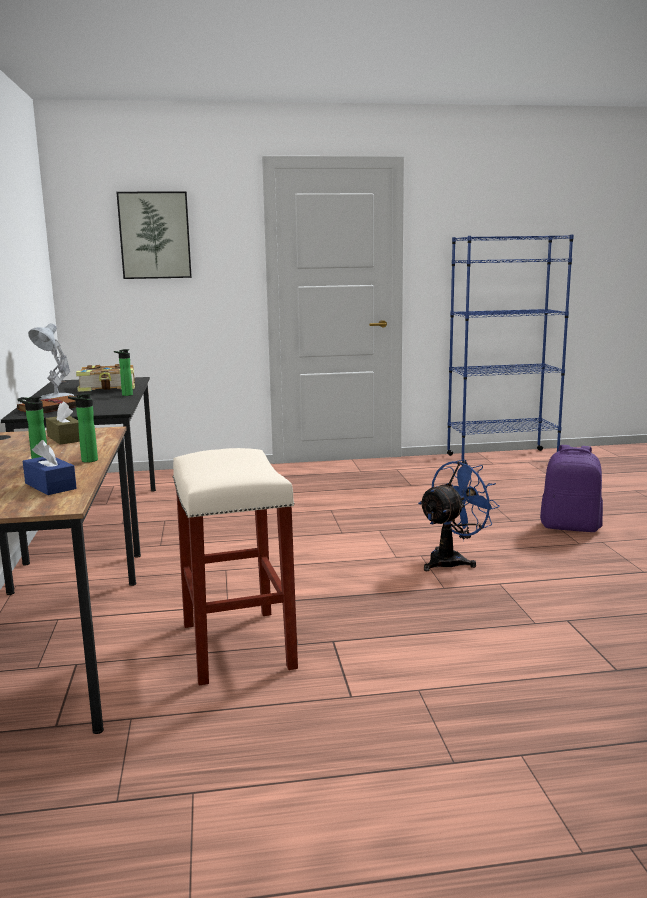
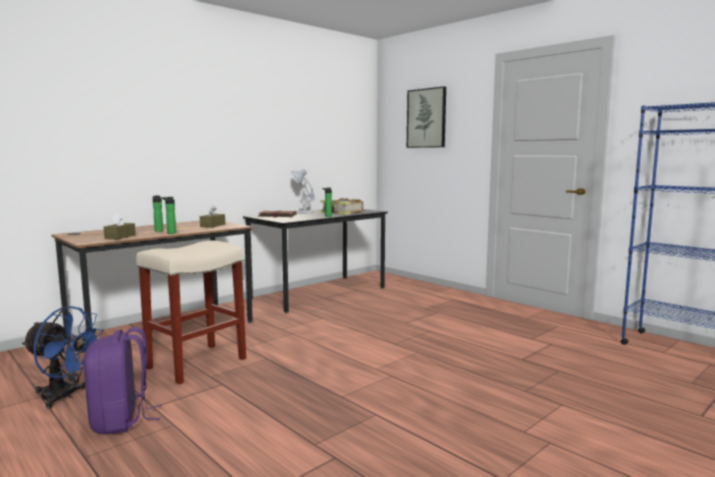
camera: 55 degrees right, 5 degrees down
blue tissue box [23,440,77,495] -> brown tissue box [104,213,136,240]
blue fan [418,459,500,571] -> blue fan moved to [22,306,104,409]
purple backpack [540,445,603,532] -> purple backpack moved to [83,327,162,435]

